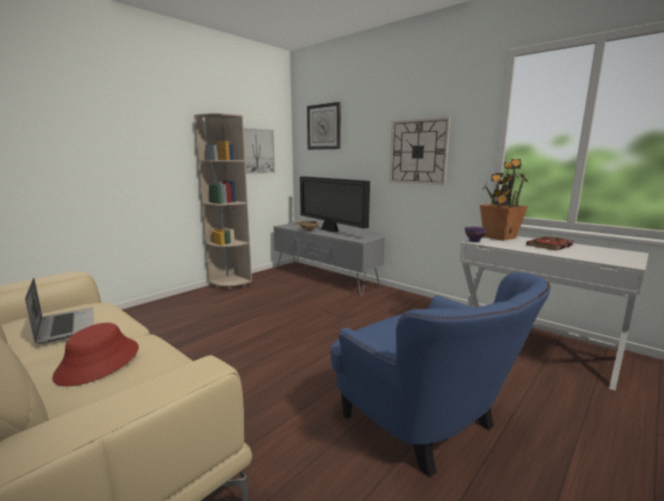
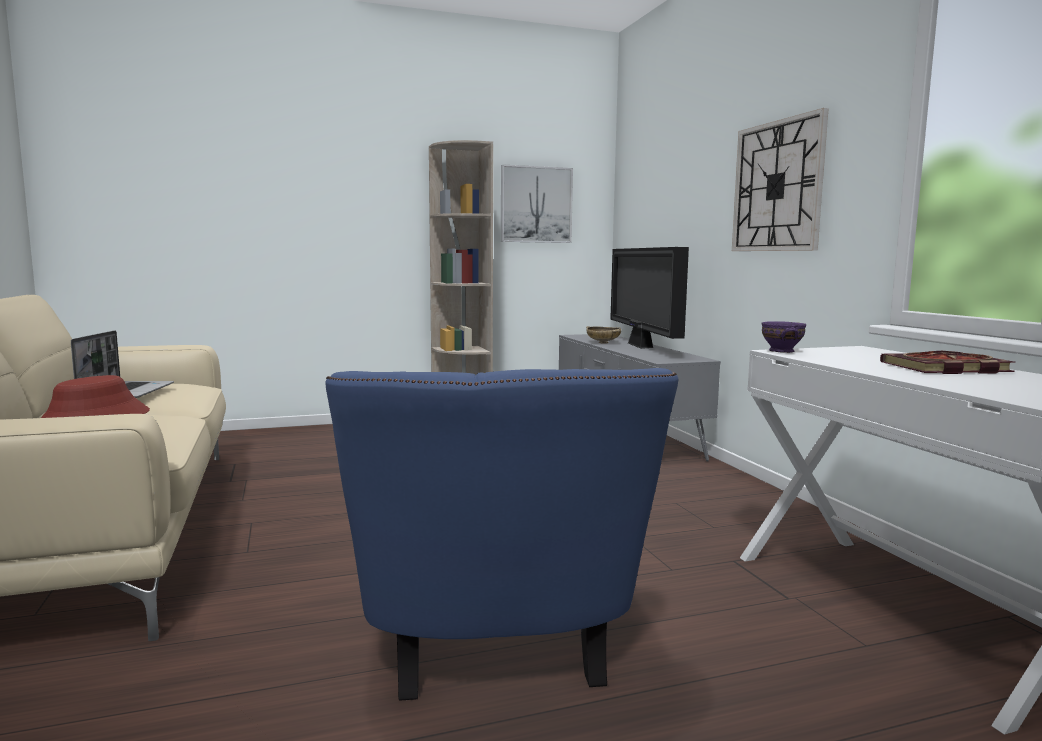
camera: 30 degrees right, 5 degrees down
wall clock [307,102,341,150] -> none
potted plant [480,159,528,241] -> none

